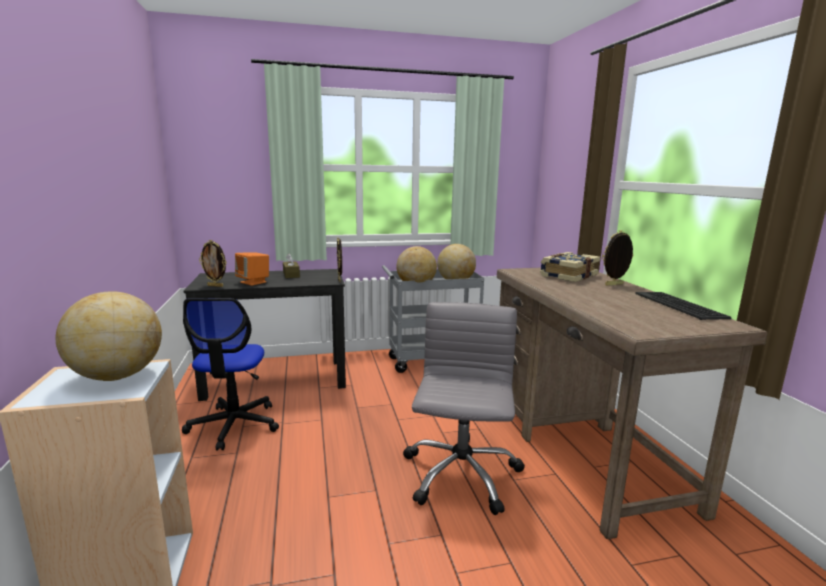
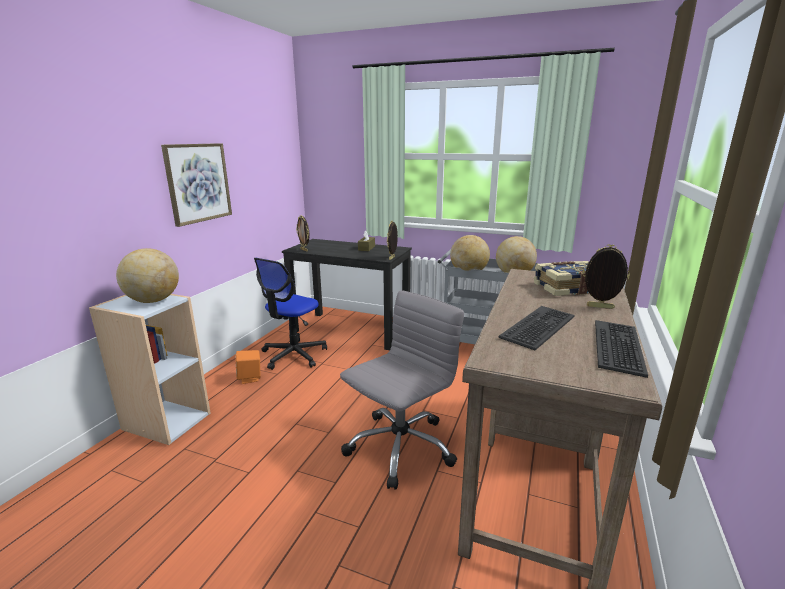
camera: 35 degrees right, 5 degrees up
orange speaker [235,252,269,286] -> orange speaker moved to [236,350,260,384]
none -> picture [161,143,232,227]
none -> keyboard [499,306,574,350]

